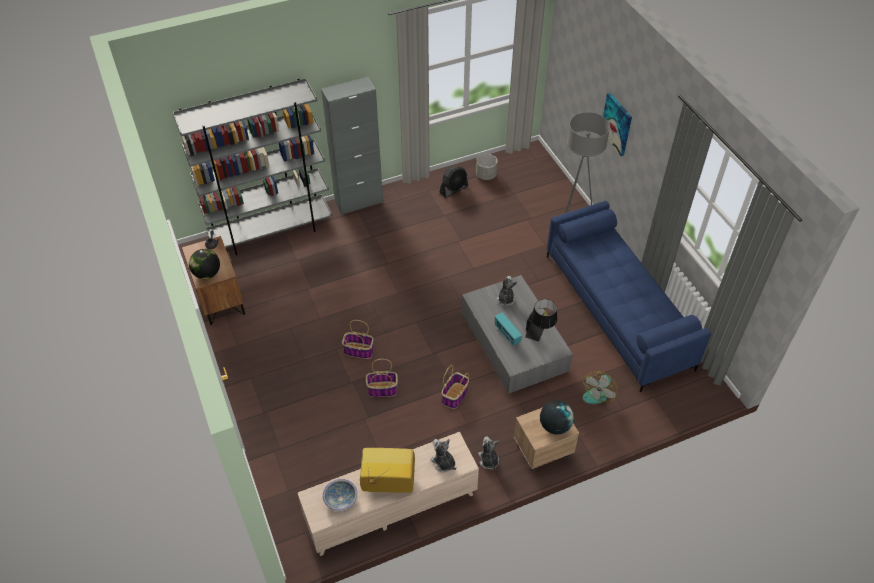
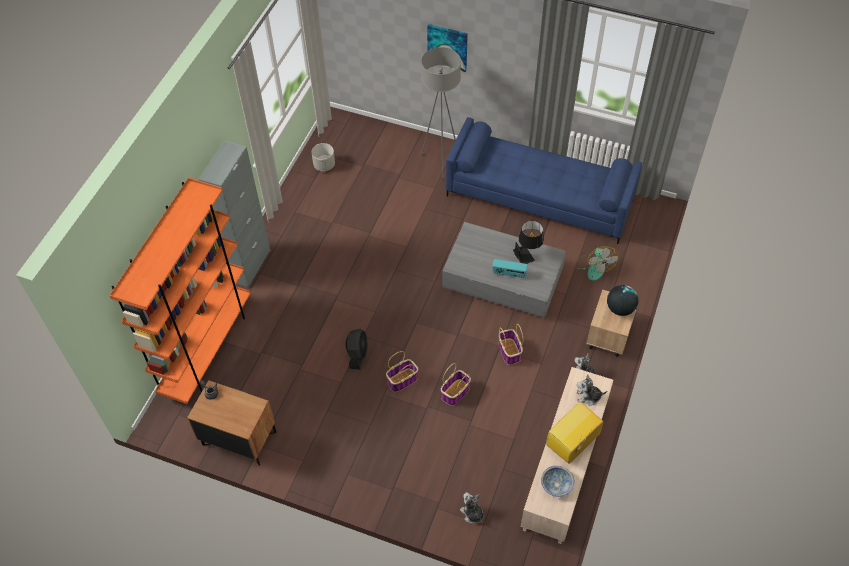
camera: 45 degrees left, 5 degrees up
grey bookcase [172,78,332,255] -> orange bookcase [109,178,251,404]
globe [189,249,220,279] -> none
black fan [440,166,468,198] -> black fan moved to [345,329,368,370]
plush toy [497,276,517,306] -> plush toy moved to [460,492,484,524]

